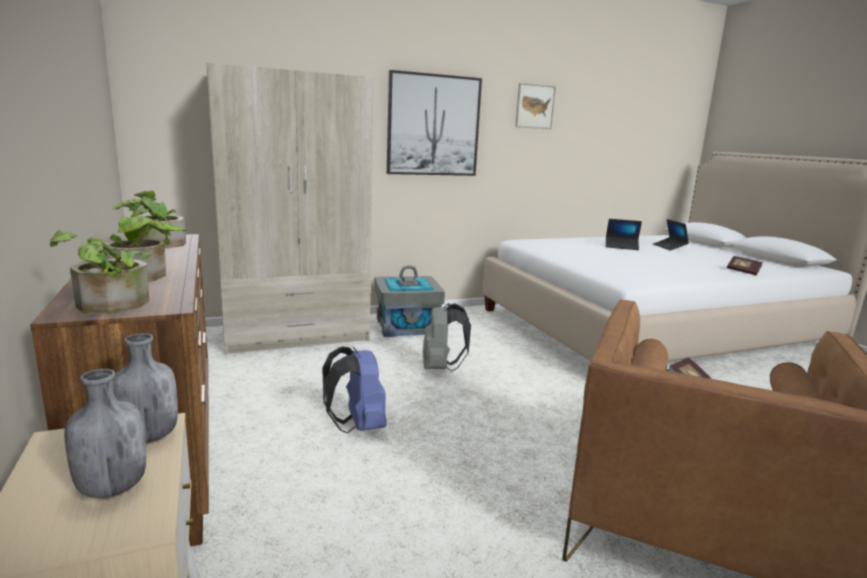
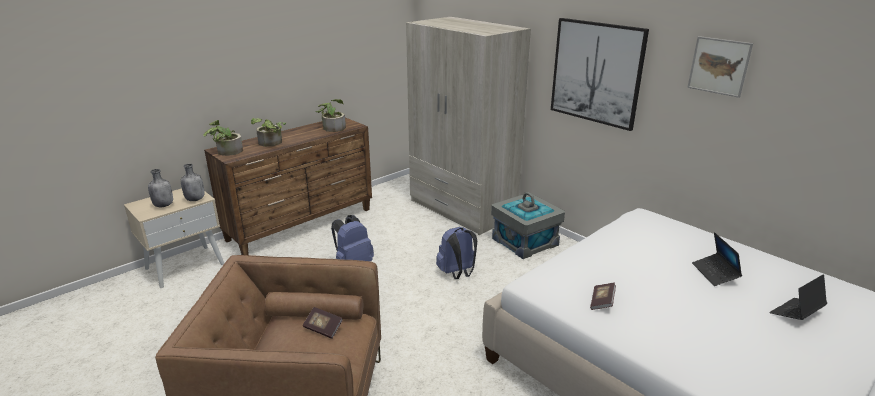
camera: 70 degrees right, 10 degrees up
grey backpack [423,303,471,371] -> blue backpack [436,227,477,279]
book [727,256,763,275] -> book moved to [590,283,616,310]

